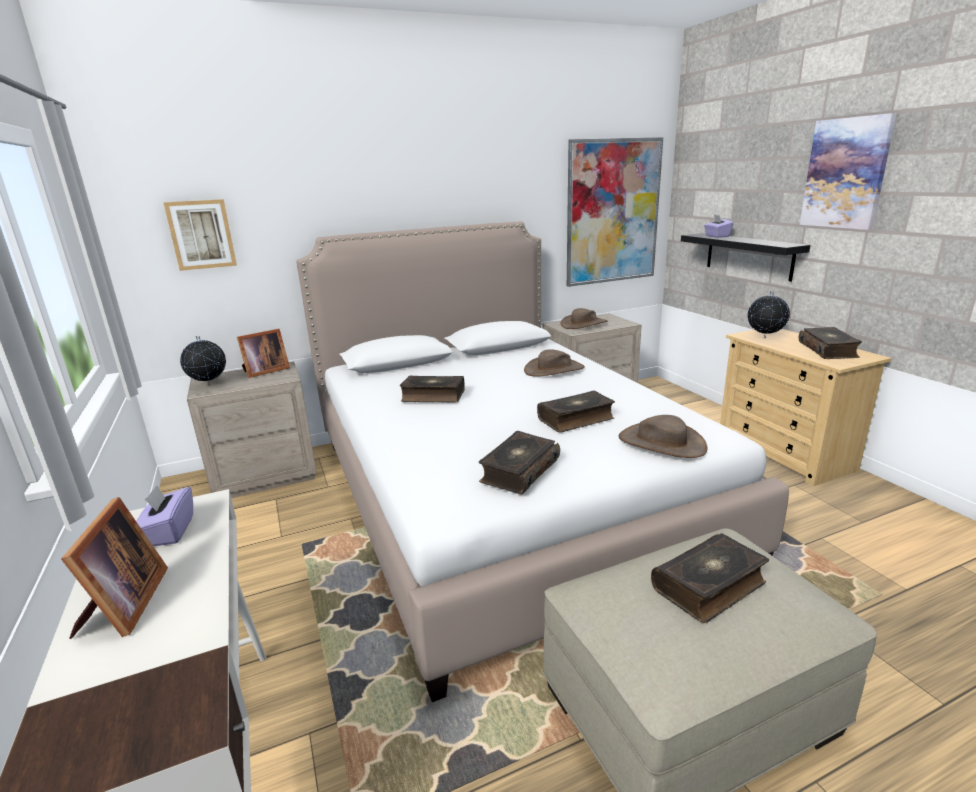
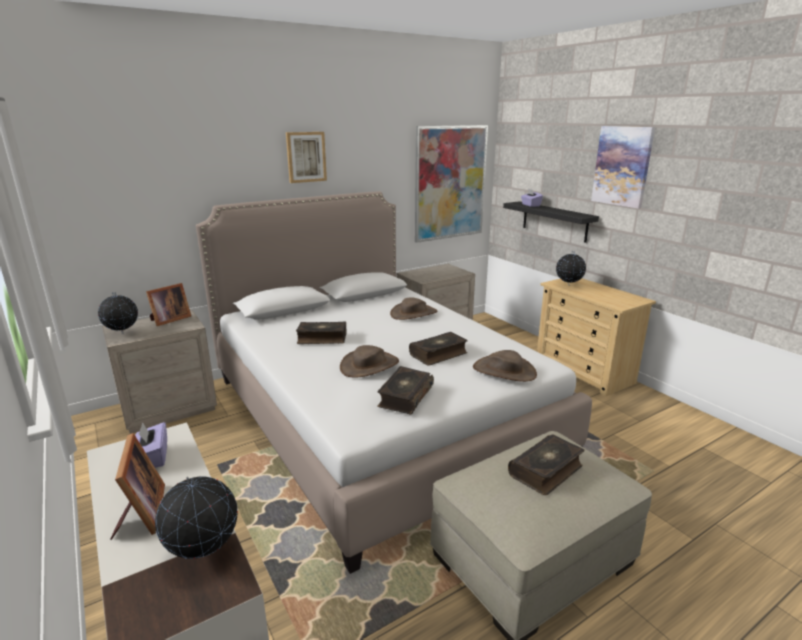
camera: 10 degrees left, 0 degrees up
picture [164,199,237,271] -> picture moved to [286,132,327,183]
brown hat [561,308,608,329] -> brown hat moved to [340,345,399,378]
book [799,327,862,359] -> none
none -> globe [155,476,238,559]

